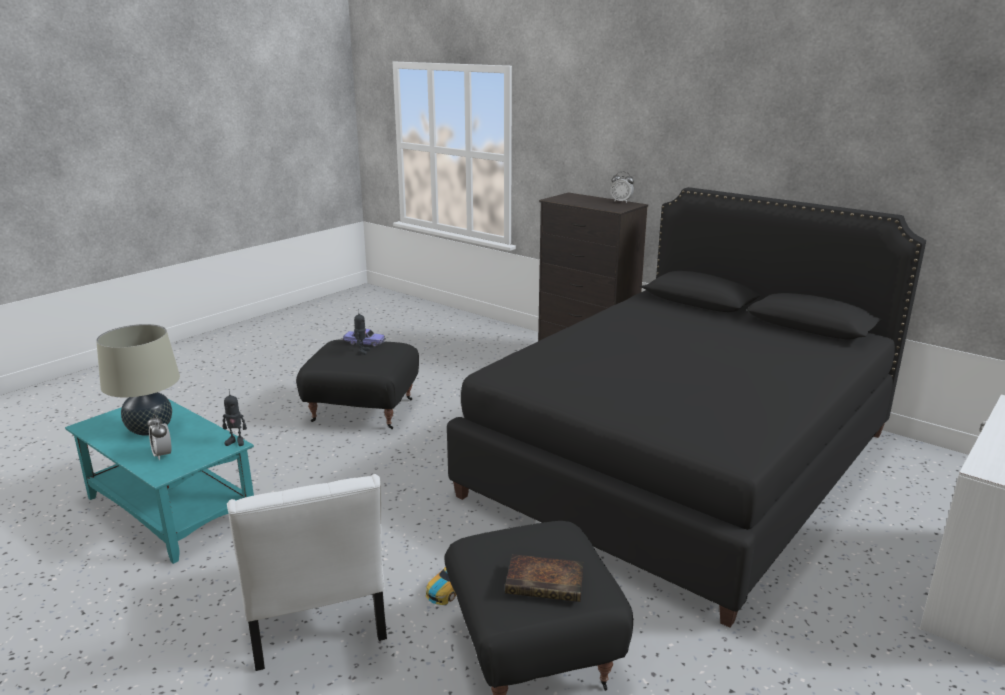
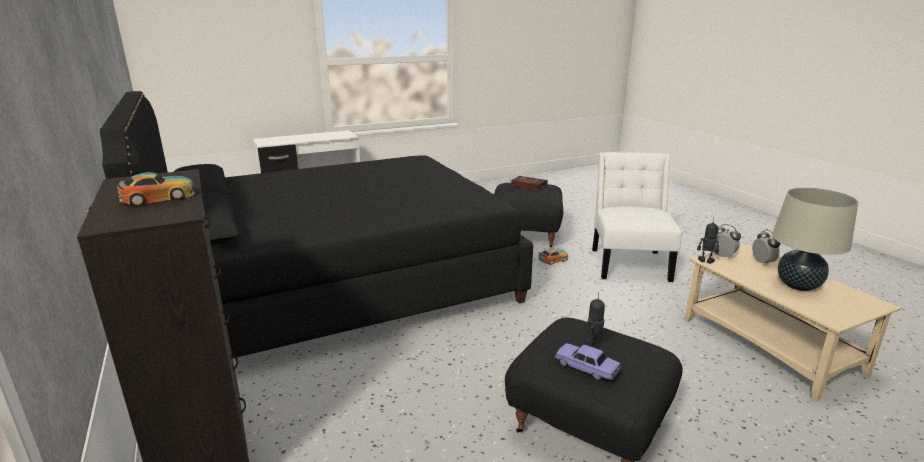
camera: 155 degrees left, 0 degrees up
turquoise coffee table [65,399,254,564] -> beige coffee table [684,244,901,401]
alarm clock [611,171,634,203] -> alarm clock moved to [714,224,741,258]
none -> toy car [115,172,195,206]

